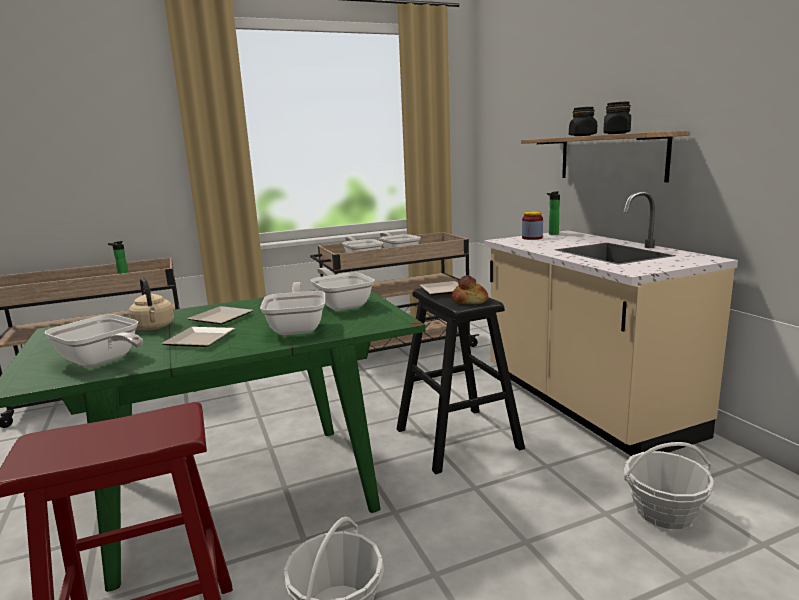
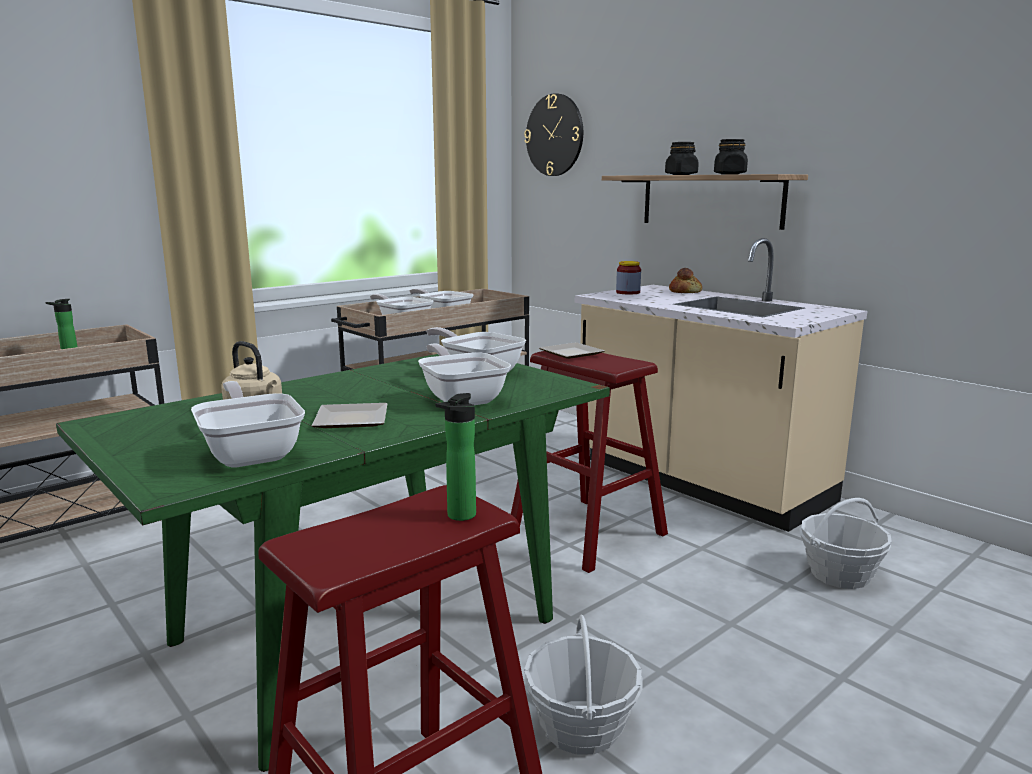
camera: 20 degrees left, 0 degrees up
frying pan [44,314,143,367] -> frying pan turned 135 degrees counterclockwise [191,381,305,468]
plate [187,306,253,325] -> none
black stool [397,288,525,474] -> red stool [511,351,668,573]
bread [452,275,488,304] -> bread moved to [669,268,702,293]
bottle [547,191,560,235] -> bottle moved to [435,393,476,521]
none -> wall clock [524,93,583,176]

